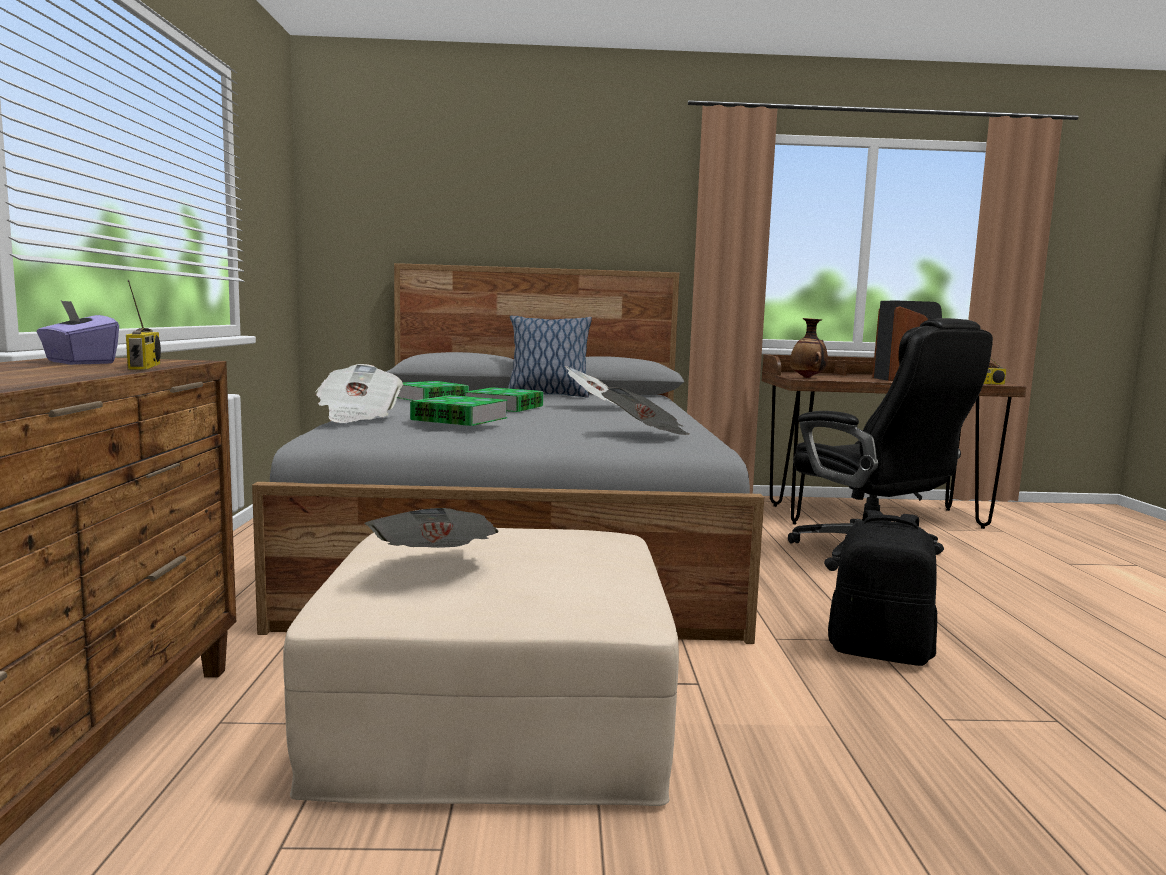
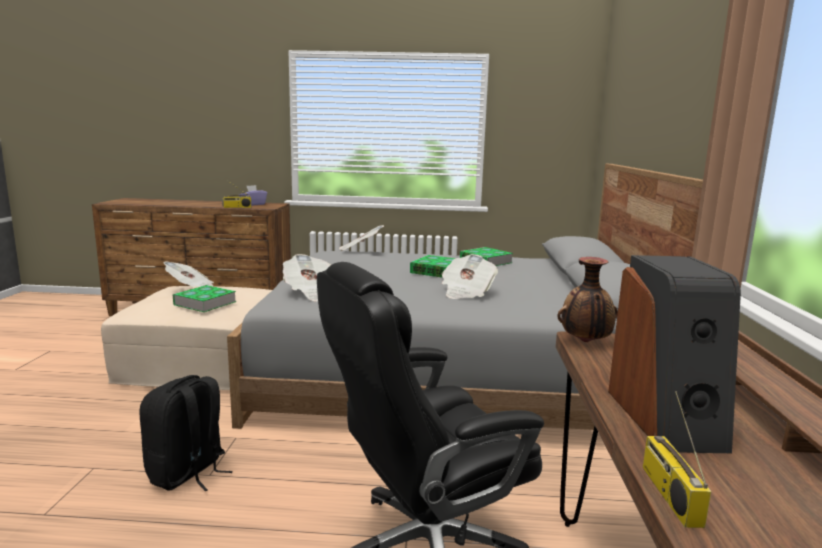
camera: 95 degrees right, 5 degrees up
book [410,395,508,426] -> book moved to [173,285,236,312]
pillow [508,316,592,398] -> none

